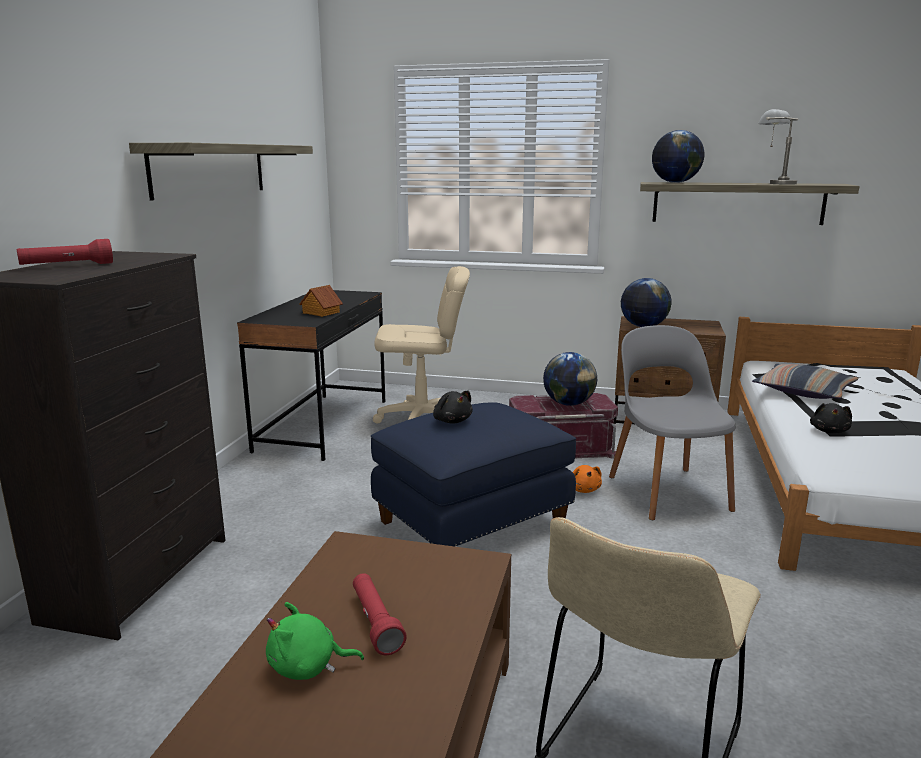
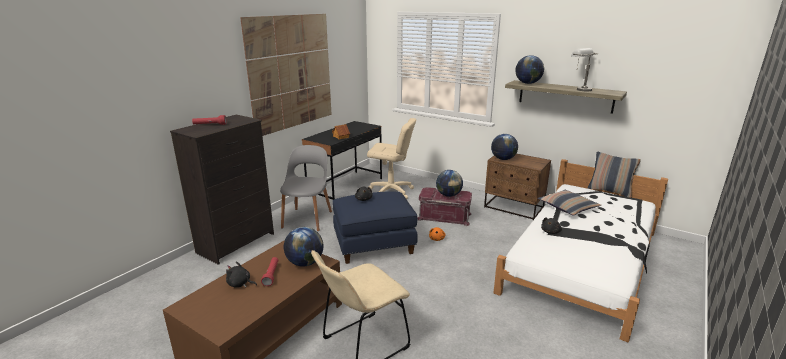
camera: 20 degrees right, 5 degrees up
shelf [129,143,313,201] -> picture [240,14,332,136]
green plush toy [266,602,364,680] -> black plush toy [226,261,257,288]
grey chair [609,325,736,520] -> grey chair moved to [280,145,332,231]
none -> globe [284,227,323,267]
none -> pillow [588,152,641,198]

